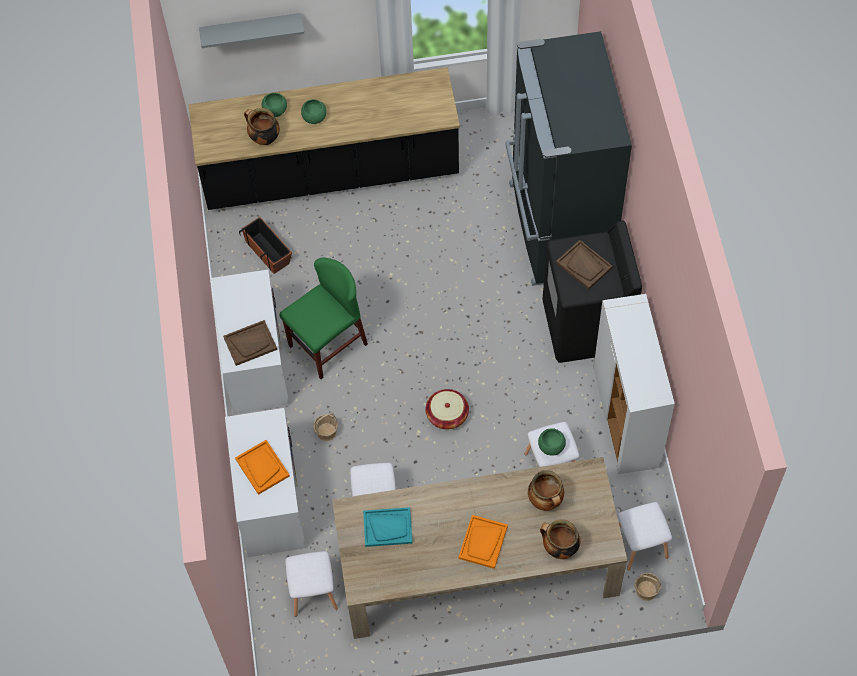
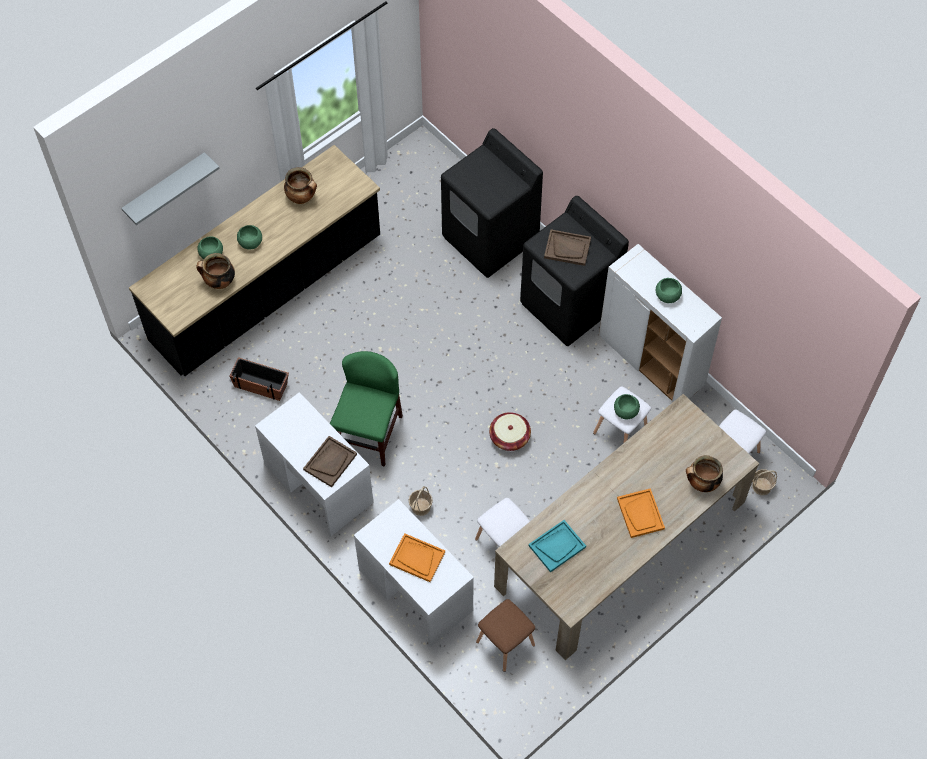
camera: 35 degrees left, 0 degrees up
white stool [285,551,338,617] -> brown stool [476,599,535,672]
black fridge [505,31,632,286] -> black washing machine [441,128,543,278]
cooking pot [528,470,564,511] -> cooking pot moved to [284,167,317,204]
none -> green bowl [656,278,682,303]

